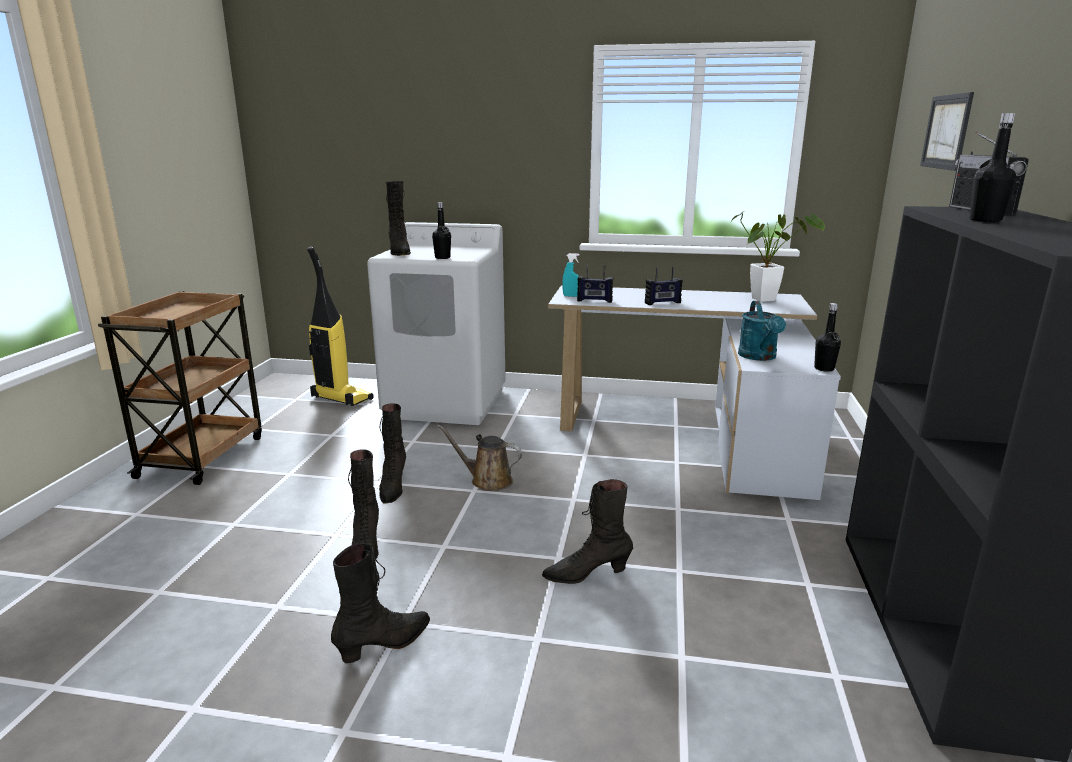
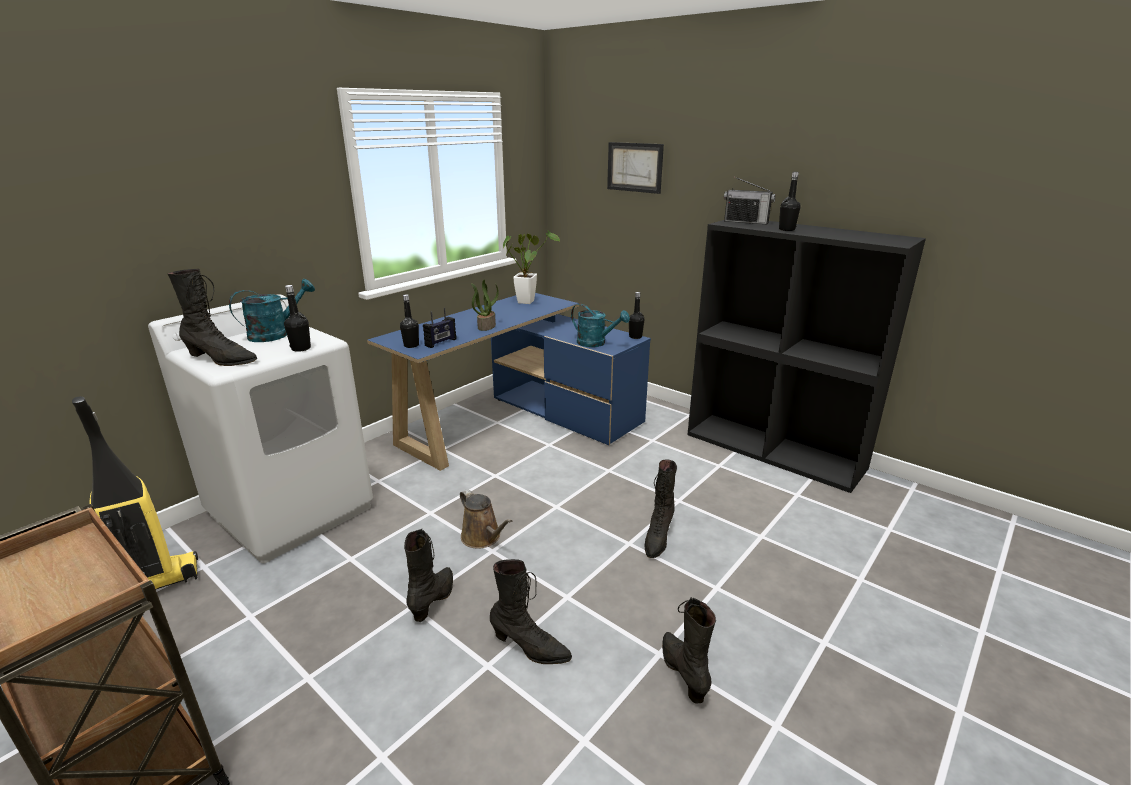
camera: 60 degrees left, 5 degrees up
black boot [379,403,406,504] -> black boot turned 105 degrees counterclockwise [404,529,453,622]
brown watering can [437,424,522,491] -> brown watering can turned 90 degrees counterclockwise [460,489,512,548]
white desk [548,285,841,500] -> blue desk [367,293,651,471]
turquoise spray bottle [562,253,580,297] -> black bottle [400,294,419,348]
radio [645,266,683,305] -> potted plant [471,280,499,331]
none -> turquoise watering can [229,279,315,342]

